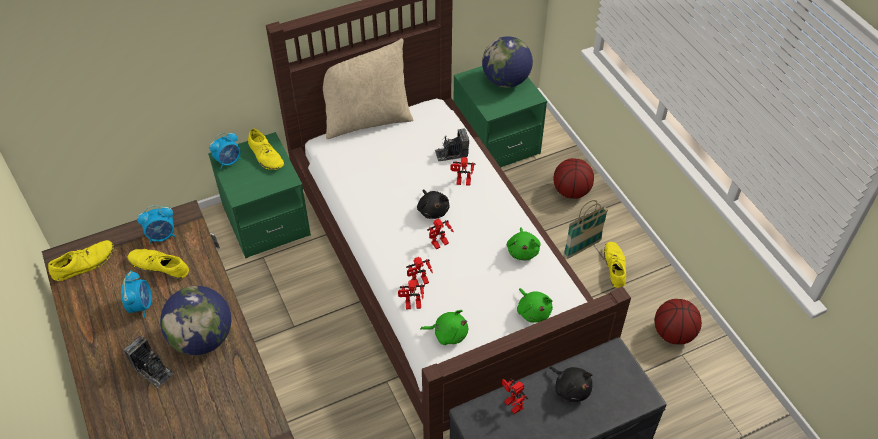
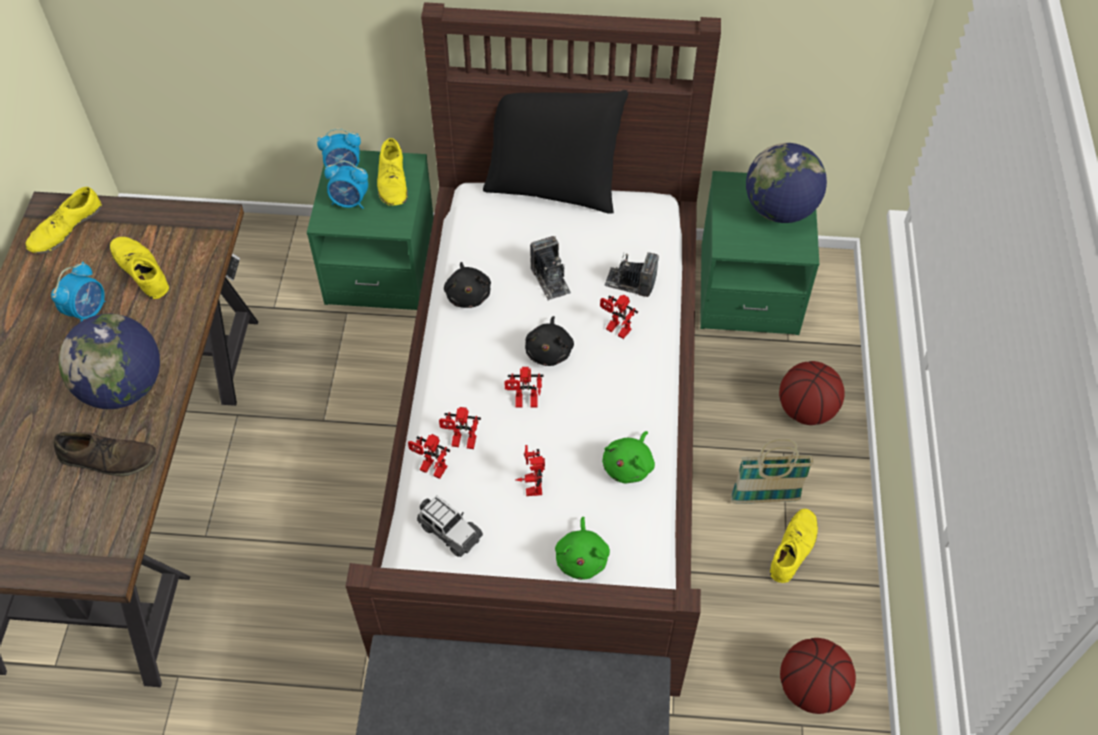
camera: 30 degrees right, 5 degrees up
yellow shoe [48,240,114,281] -> yellow shoe turned 135 degrees clockwise [25,187,102,254]
camera [124,336,174,388] -> camera moved to [530,236,571,301]
alarm clock [137,205,176,244] -> alarm clock moved to [324,161,368,209]
beige pillow [323,38,413,139] -> black pillow [483,90,628,214]
green plush toy [420,310,468,345] -> toy car [417,496,483,557]
toy robot [502,378,528,414] -> toy robot moved to [516,445,545,496]
black plush toy [549,366,592,403] -> black plush toy moved to [444,262,491,308]
none -> brown shoe [54,432,156,476]

